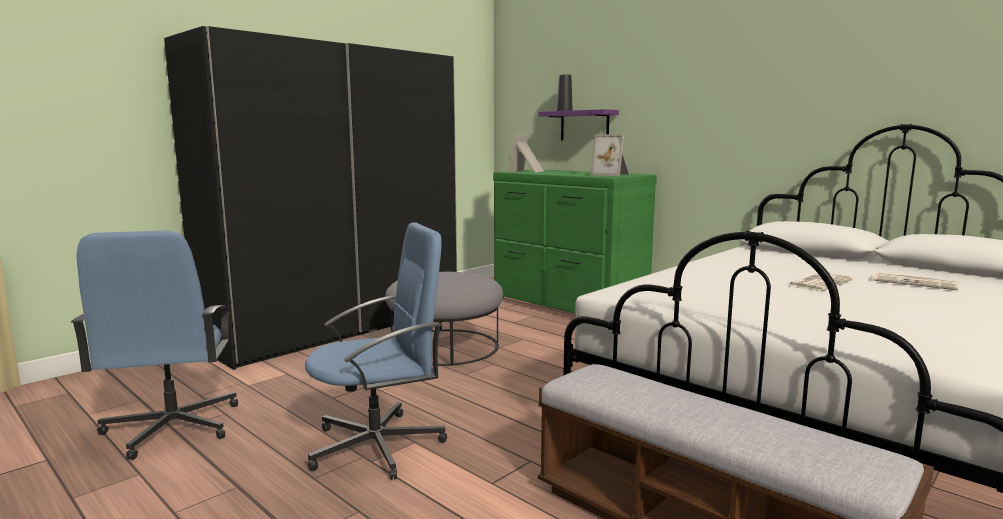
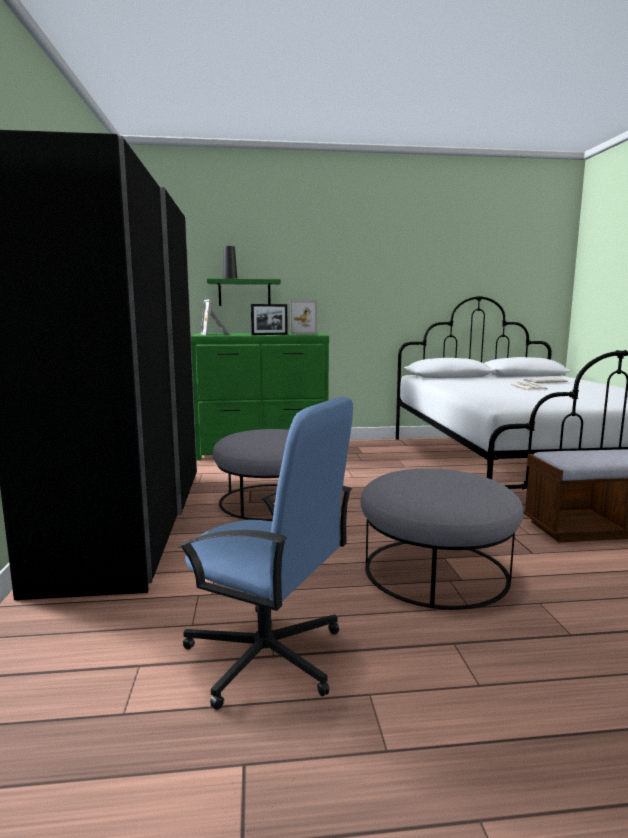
camera: 50 degrees left, 0 degrees up
blue office chair [305,222,447,480] -> grey ottoman [361,468,524,610]
purple shelf [538,109,619,140] -> green shelf [207,279,281,306]
none -> picture frame [251,304,288,335]

